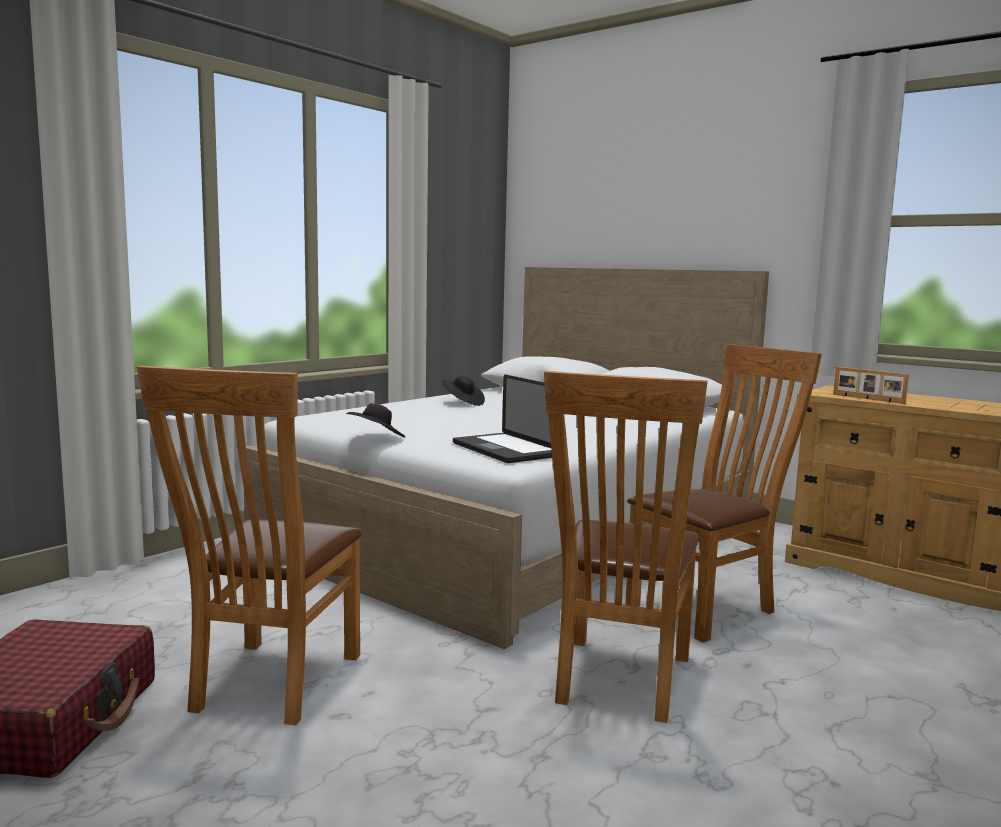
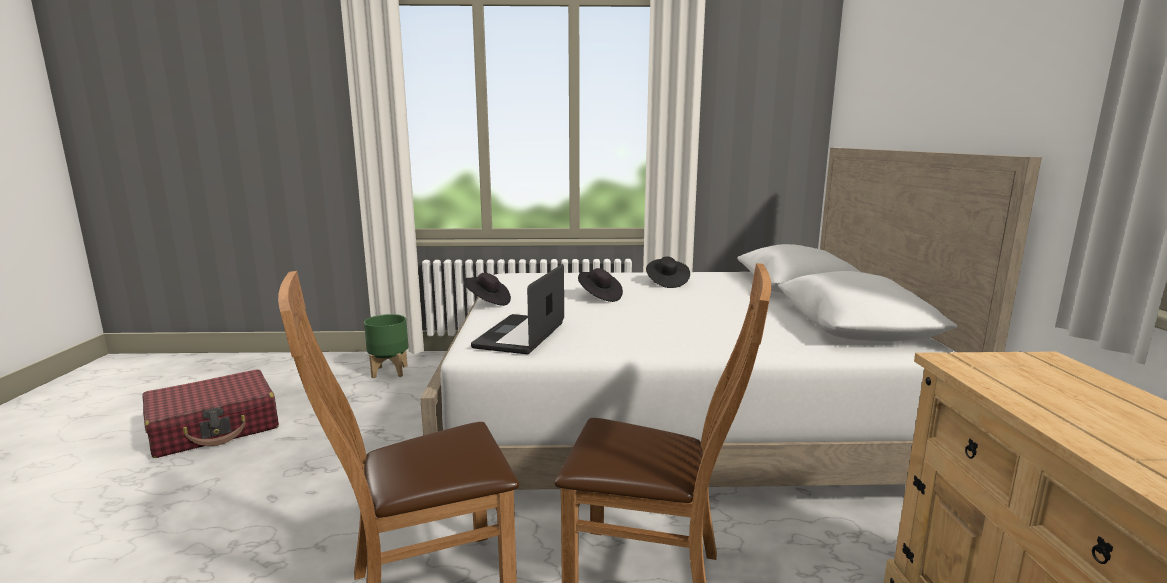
camera: 50 degrees right, 5 degrees up
brown chair [137,366,363,725] -> none
picture frame [833,367,909,404] -> none
none -> green planter [364,314,409,378]
none -> black hat [578,268,623,302]

